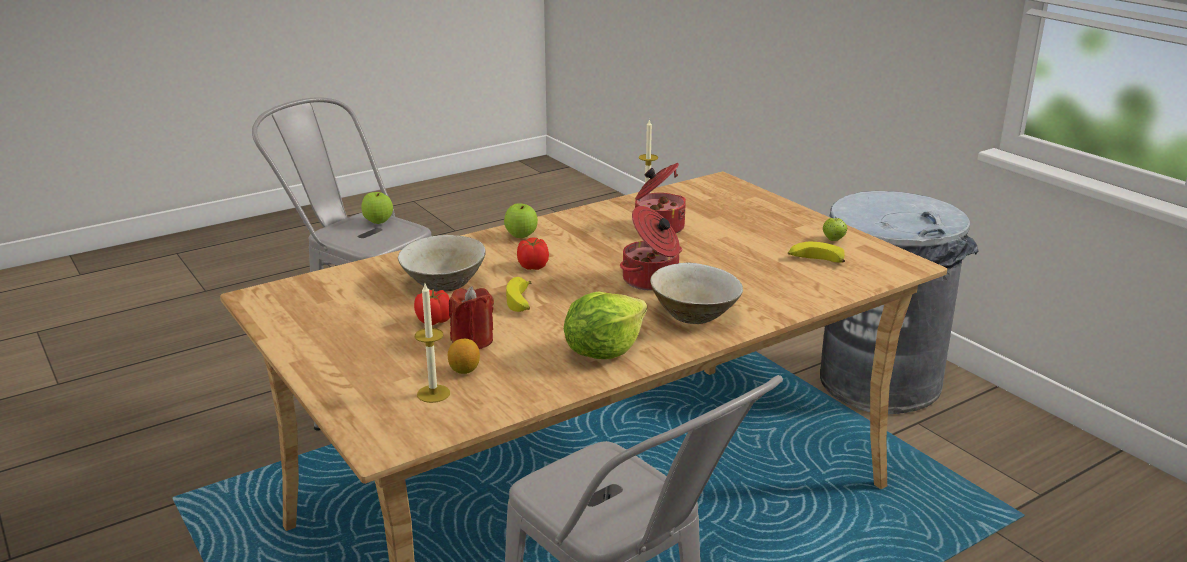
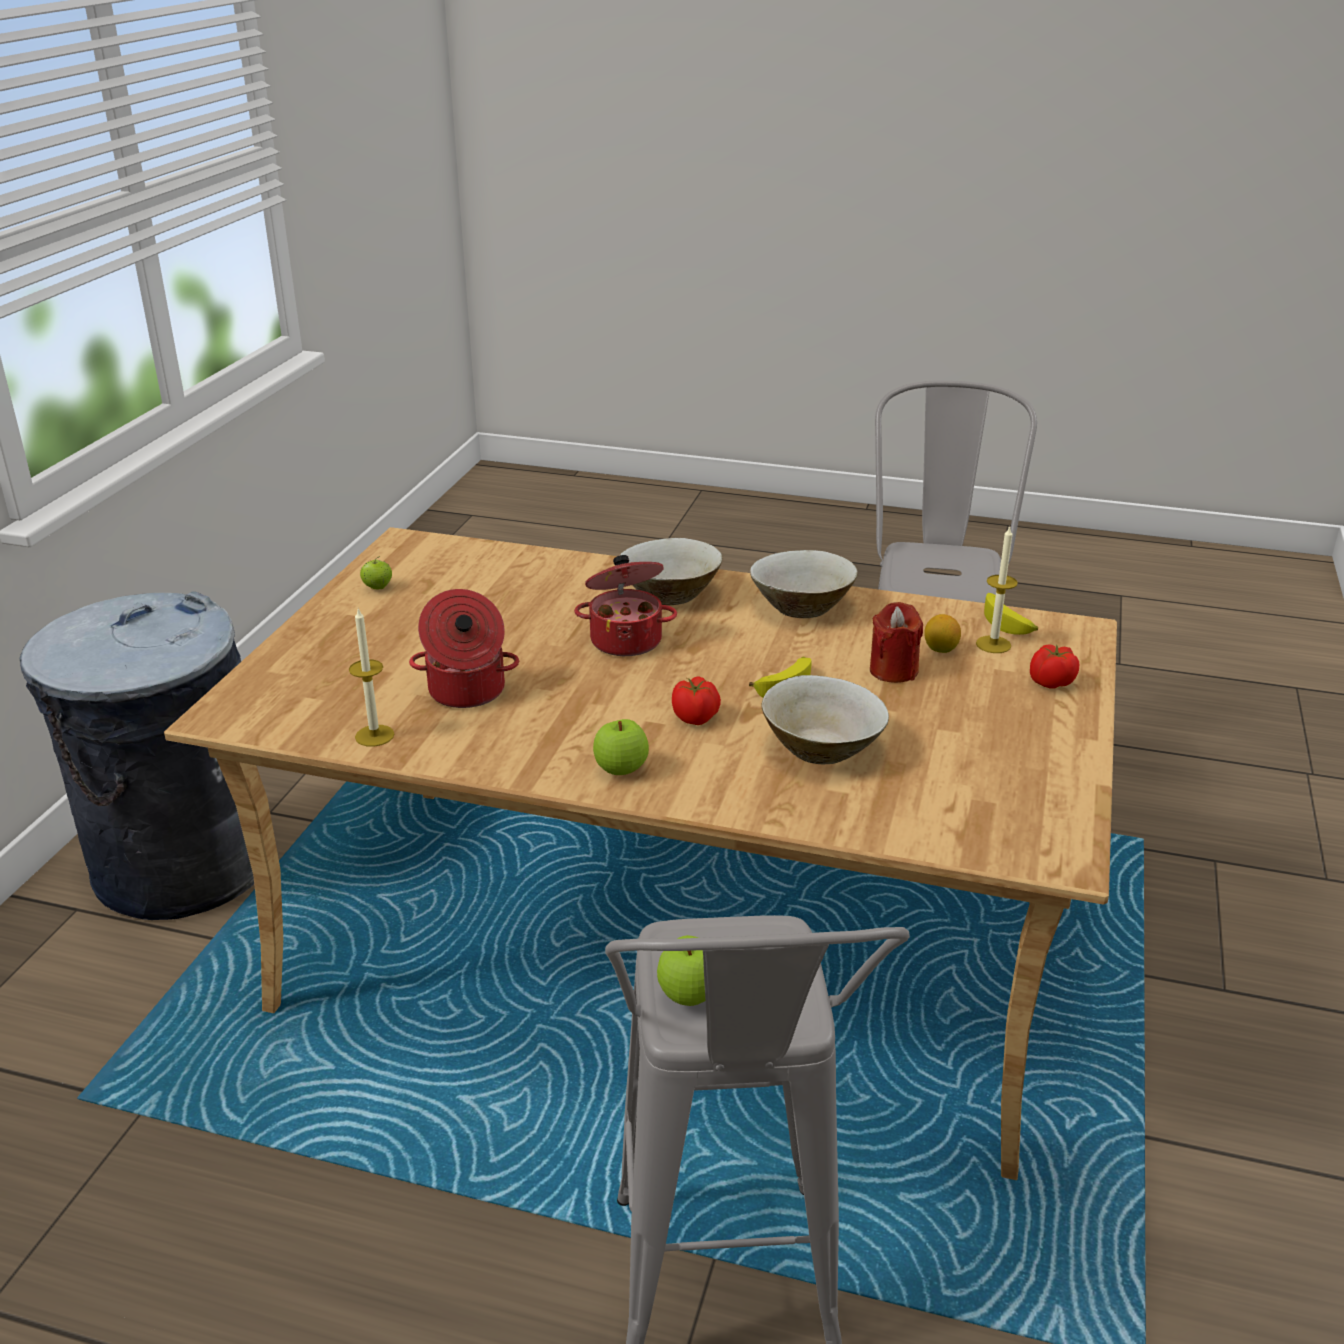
camera: 130 degrees left, 5 degrees up
tomato [414,289,450,325] -> tomato moved to [1030,645,1079,689]
lettuce [564,291,647,359] -> beige bowl [750,550,858,618]
banana [788,242,845,263] -> banana moved to [984,593,1038,635]

